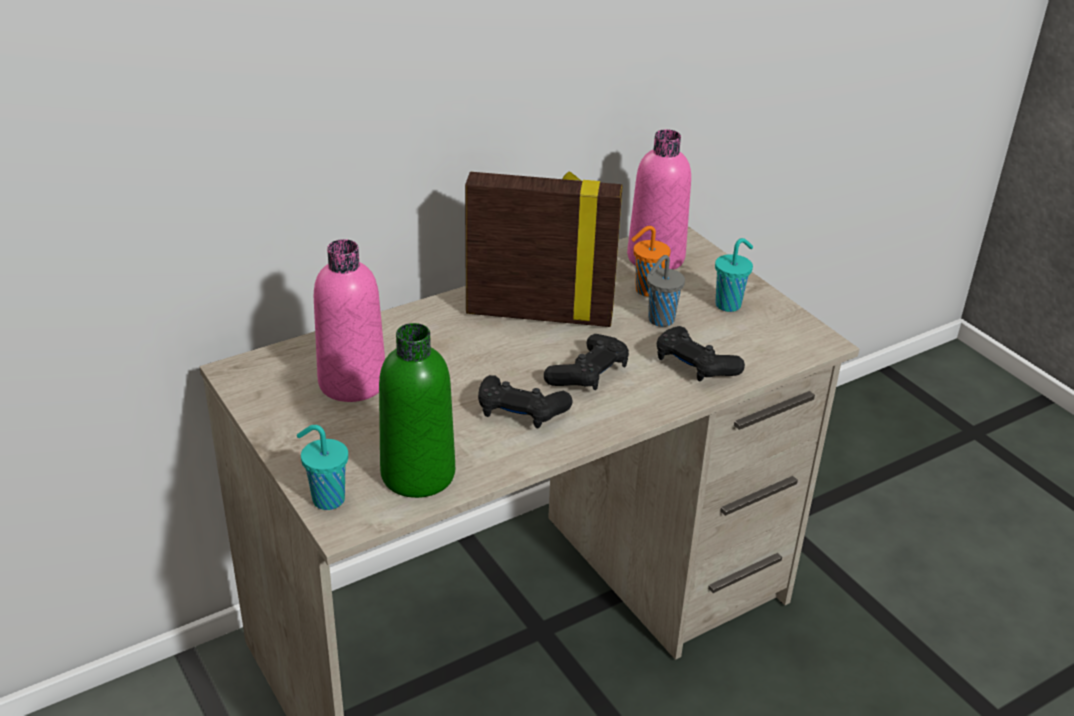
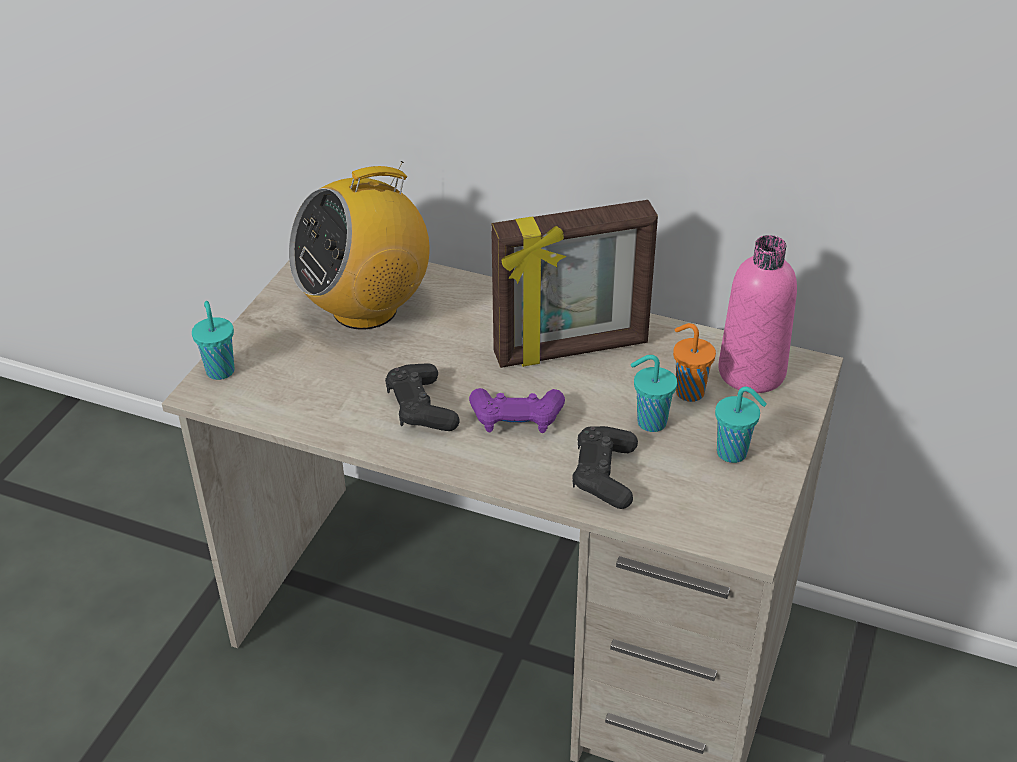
camera: 55 degrees right, 5 degrees up
pink bottle [314,239,385,402] -> radio [289,161,430,330]
green bottle [379,323,455,498] -> none
picture frame [465,171,623,327] -> picture frame turned 105 degrees clockwise [491,200,658,368]
black game controller [544,334,629,390] -> purple game controller [469,388,565,433]
grey cup [647,255,685,327] -> turquoise cup [631,355,677,432]

